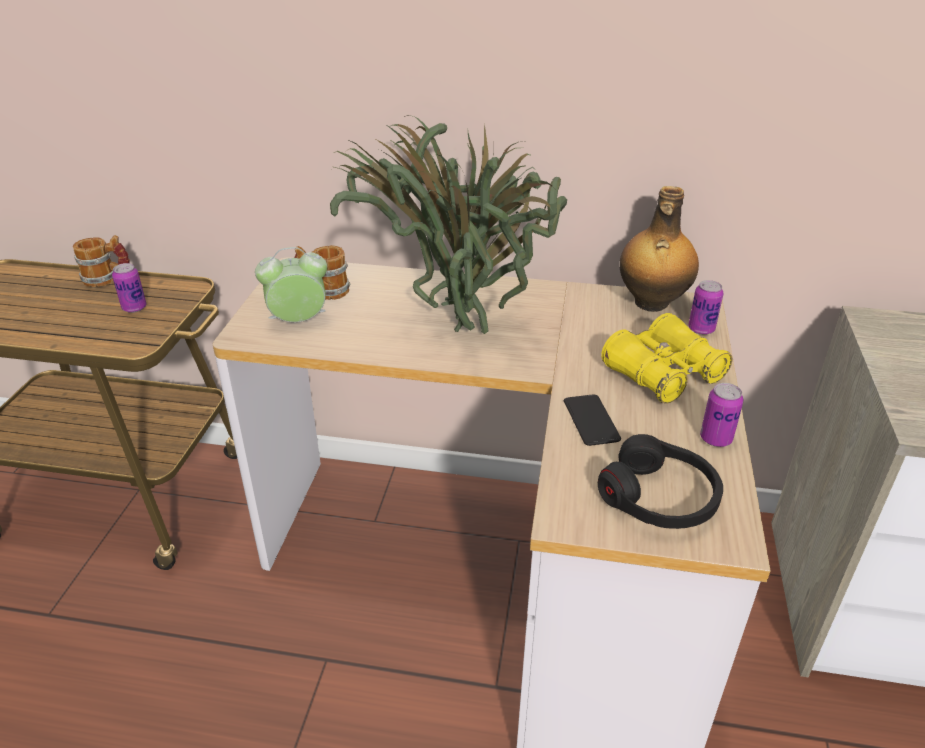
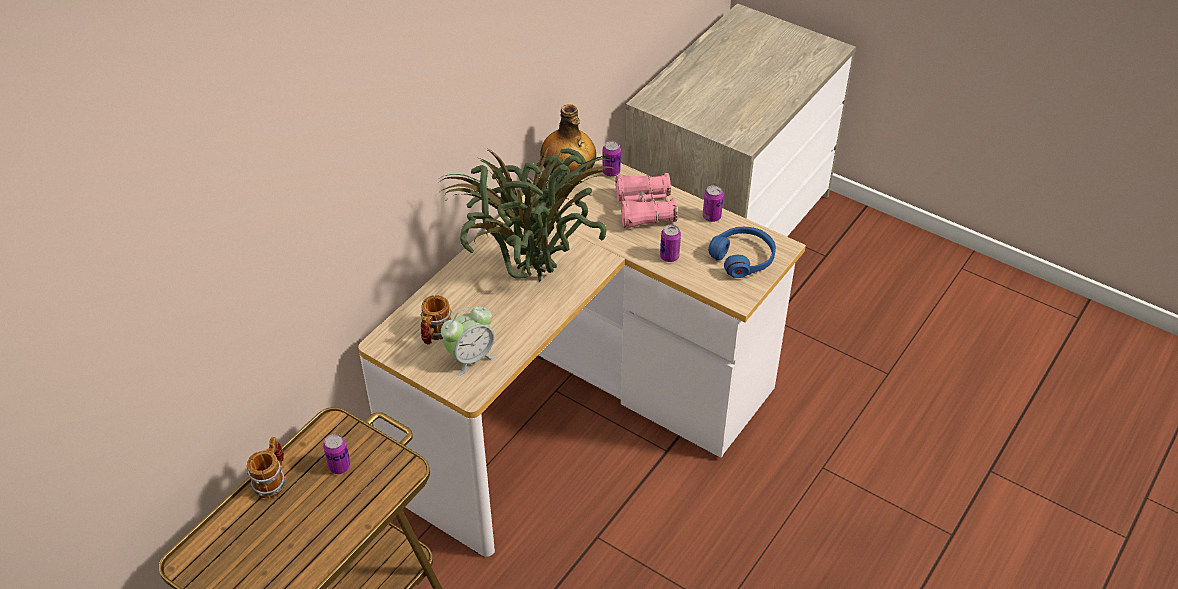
camera: 65 degrees left, 10 degrees up
alarm clock [255,247,327,322] -> alarm clock turned 135 degrees counterclockwise [441,306,497,376]
phone [564,394,621,446] -> can [660,225,681,262]
black headphones [598,434,723,529] -> blue headphones [708,227,776,278]
yellow binoculars [601,313,732,404] -> pink binoculars [615,173,678,228]

